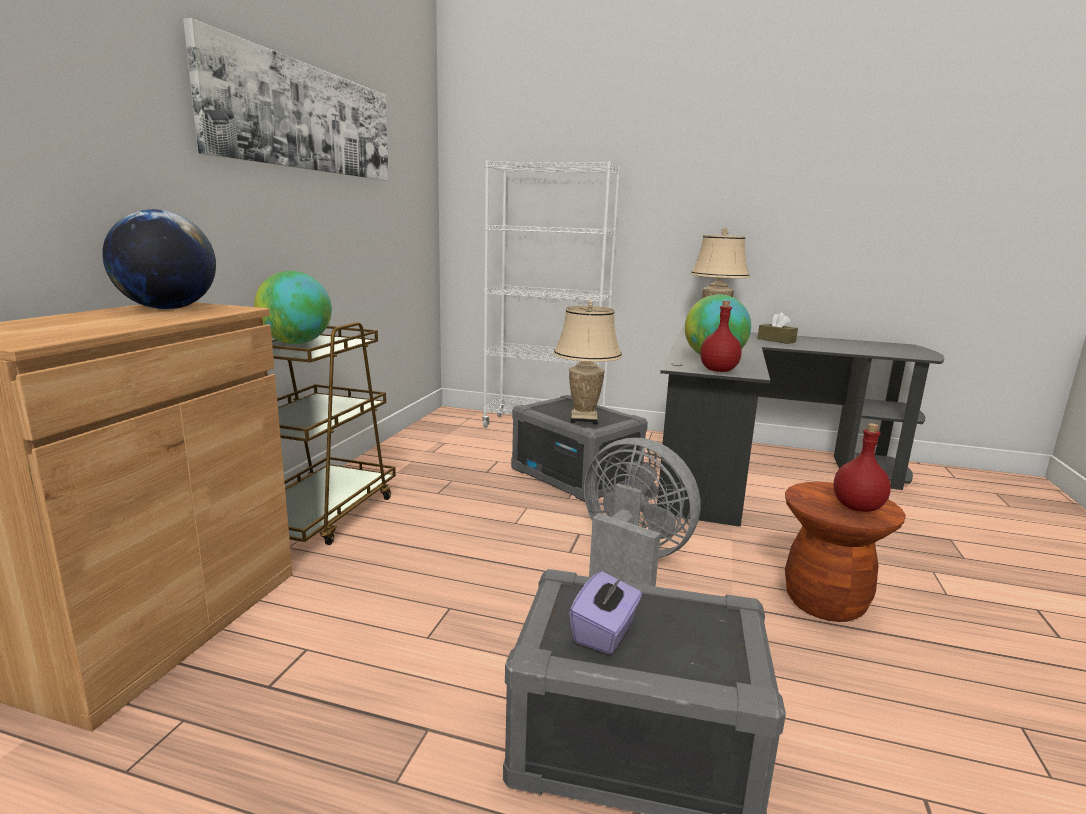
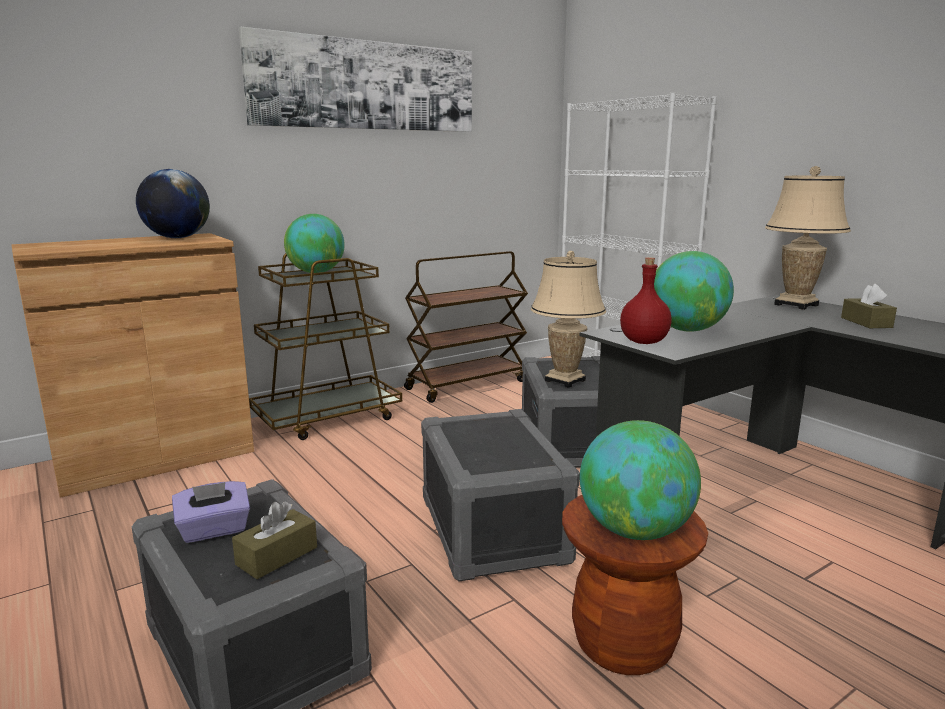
camera: 40 degrees right, 0 degrees up
grey fan [584,438,701,587] -> grey storage box [421,409,580,581]
red bottle [833,423,891,512] -> globe [580,420,701,540]
none -> brown tissue box [232,501,317,579]
none -> brown cart [404,251,528,403]

